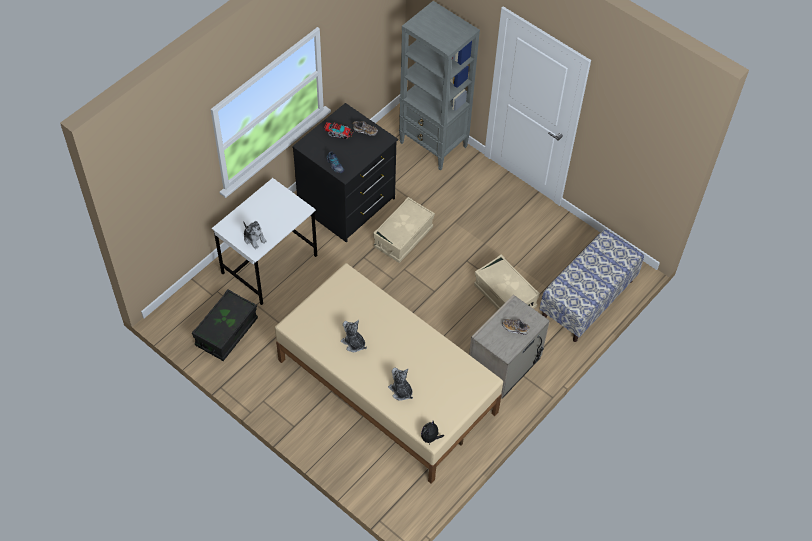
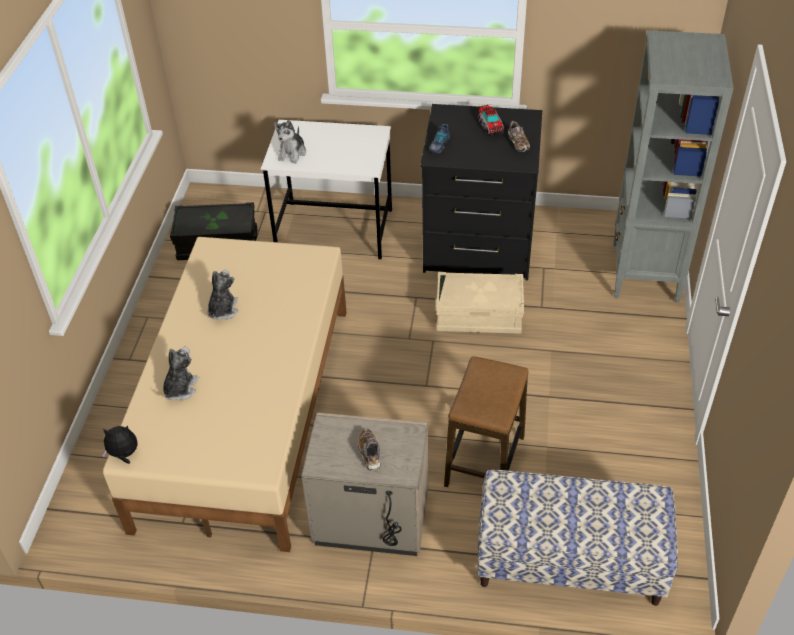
camera: 60 degrees right, 10 degrees down
beige storage box [474,255,540,310] -> stool [444,356,529,487]

